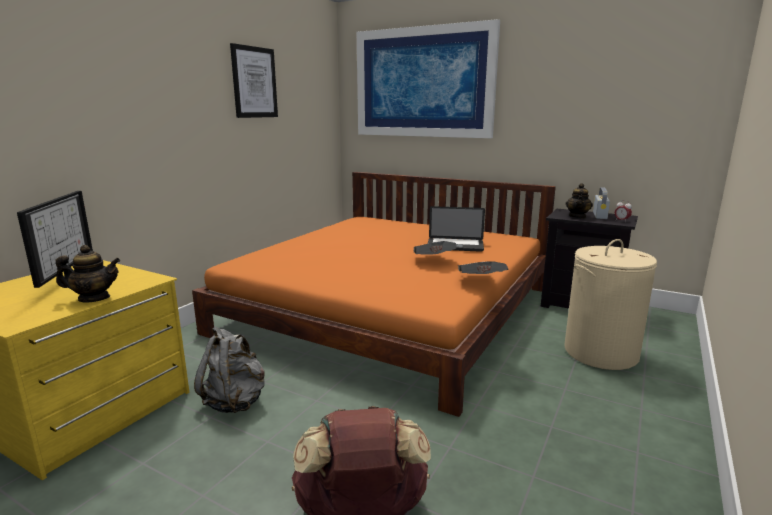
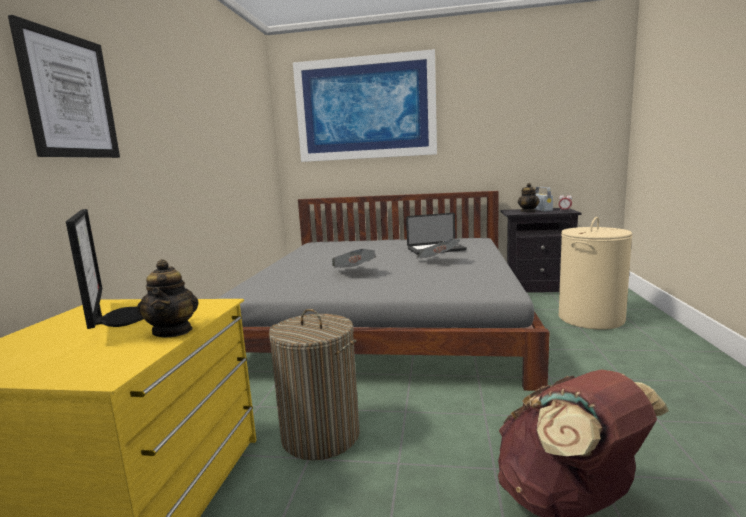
camera: 20 degrees left, 5 degrees down
teapot [56,245,120,303] -> teapot turned 105 degrees clockwise [137,259,199,338]
orange bed [192,172,556,417] -> grey bed [217,191,550,391]
grey backpack [194,327,265,413] -> laundry basket [269,309,360,460]
picture [230,43,278,118] -> picture moved to [8,15,120,158]
newspaper [458,261,509,274] -> newspaper moved to [332,249,376,268]

